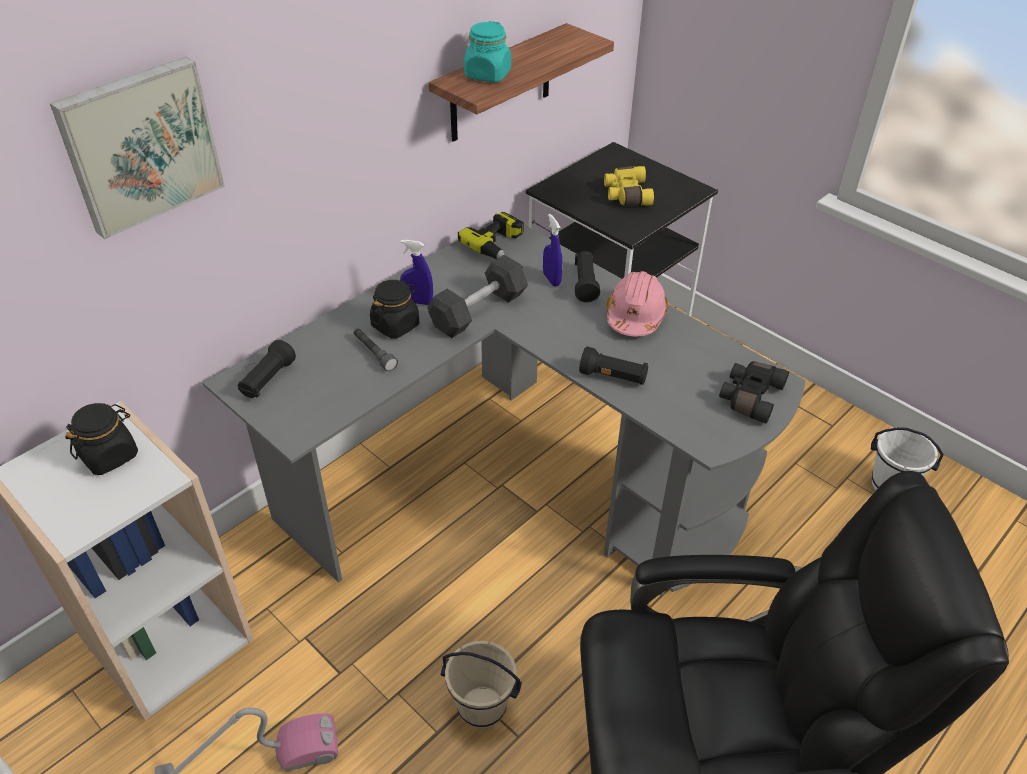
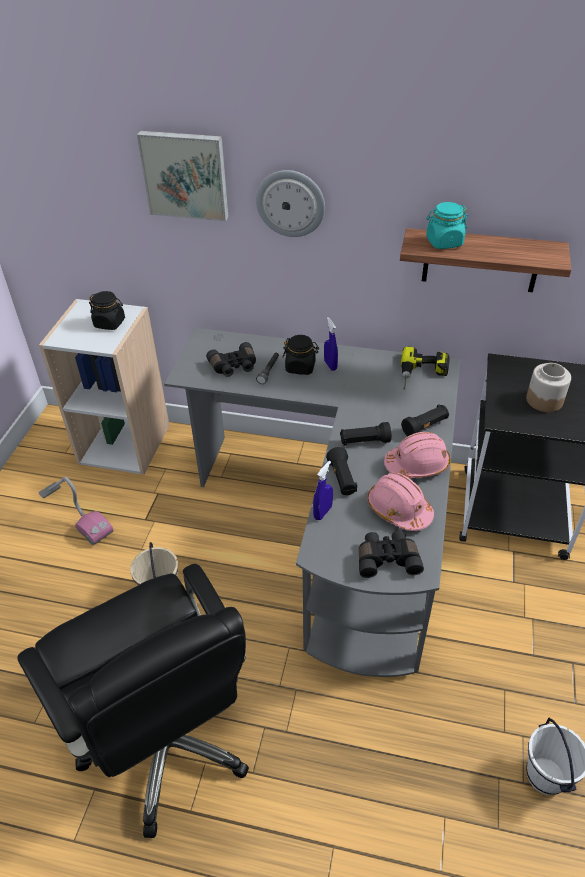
camera: 60 degrees right, 0 degrees up
black flashlight [238,340,296,398] -> black flashlight moved to [340,422,391,446]
grey dumbbell [427,255,528,338] -> none
blue spray bottle [543,214,562,287] -> blue spray bottle moved to [313,461,333,520]
yellow binoculars [604,166,654,206] -> jar [526,363,571,412]
none -> black binoculars [206,342,256,377]
none -> wall clock [256,170,325,237]
none -> pink hard hat [367,473,434,531]

